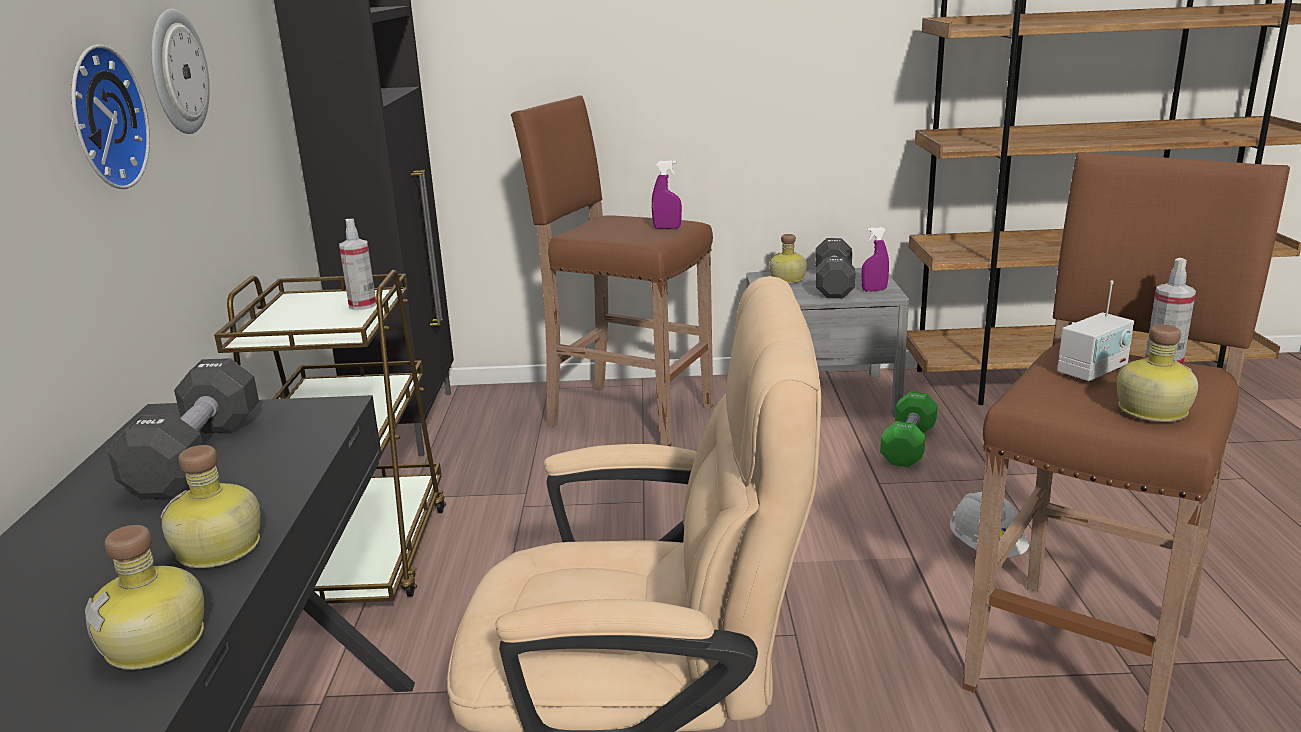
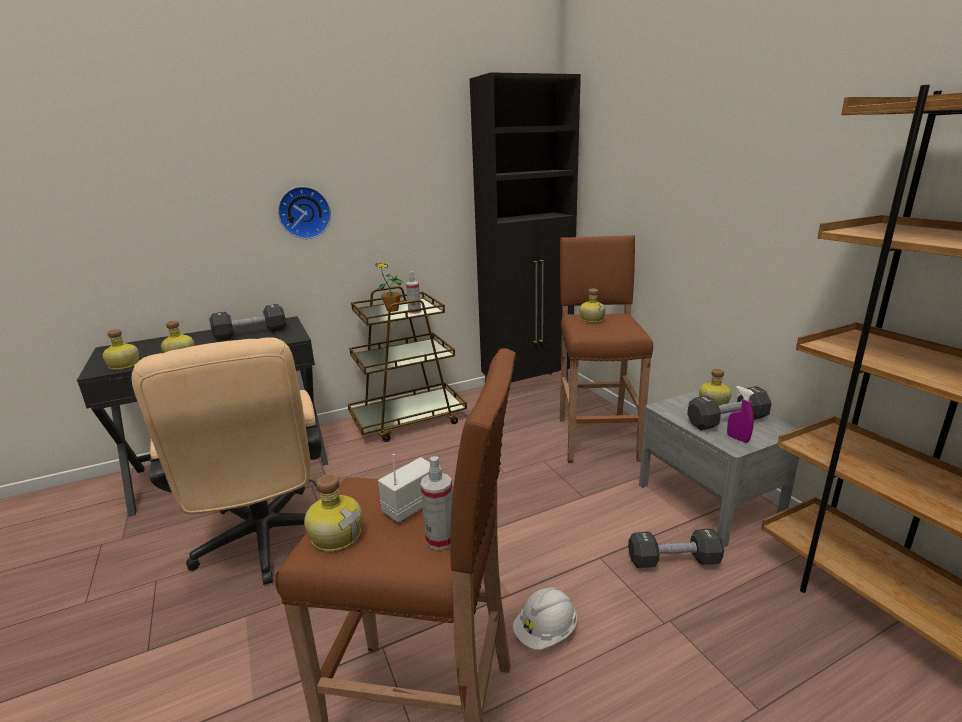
camera: 65 degrees right, 0 degrees up
wall clock [151,9,210,134] -> none
purple spray bottle [652,160,682,229] -> none
green dumbbell [880,391,938,467] -> black dumbbell [628,529,724,568]
radio [1057,280,1134,382] -> radio turned 105 degrees clockwise [378,454,430,523]
none -> potted plant [375,263,403,312]
none -> bottle [579,289,606,323]

